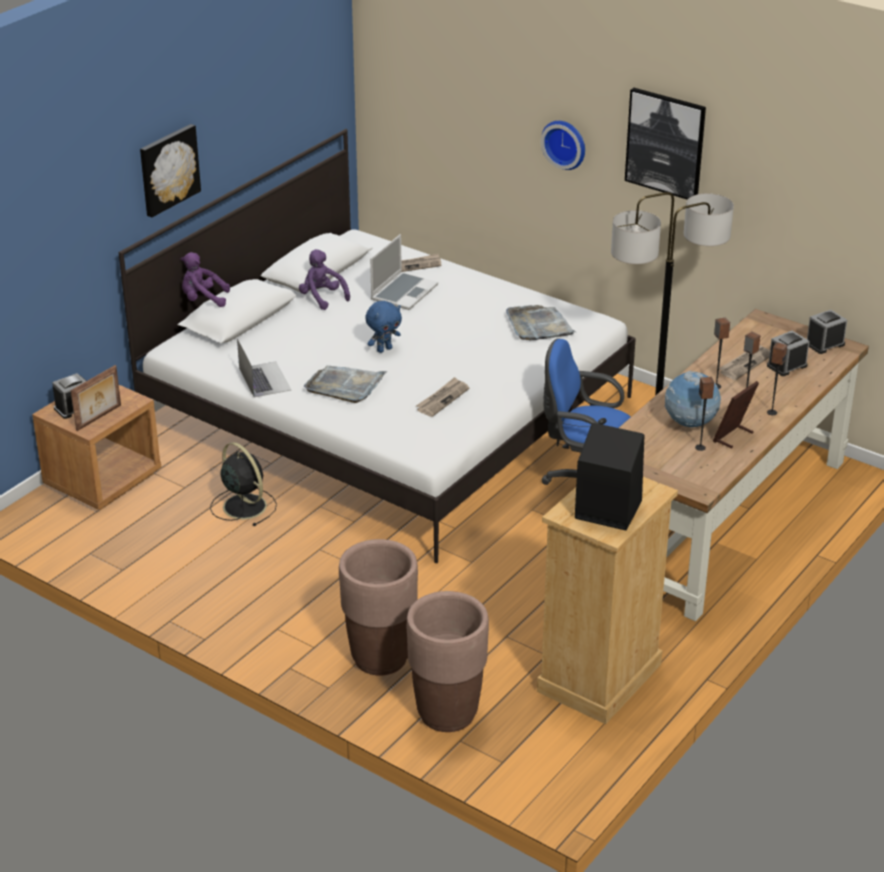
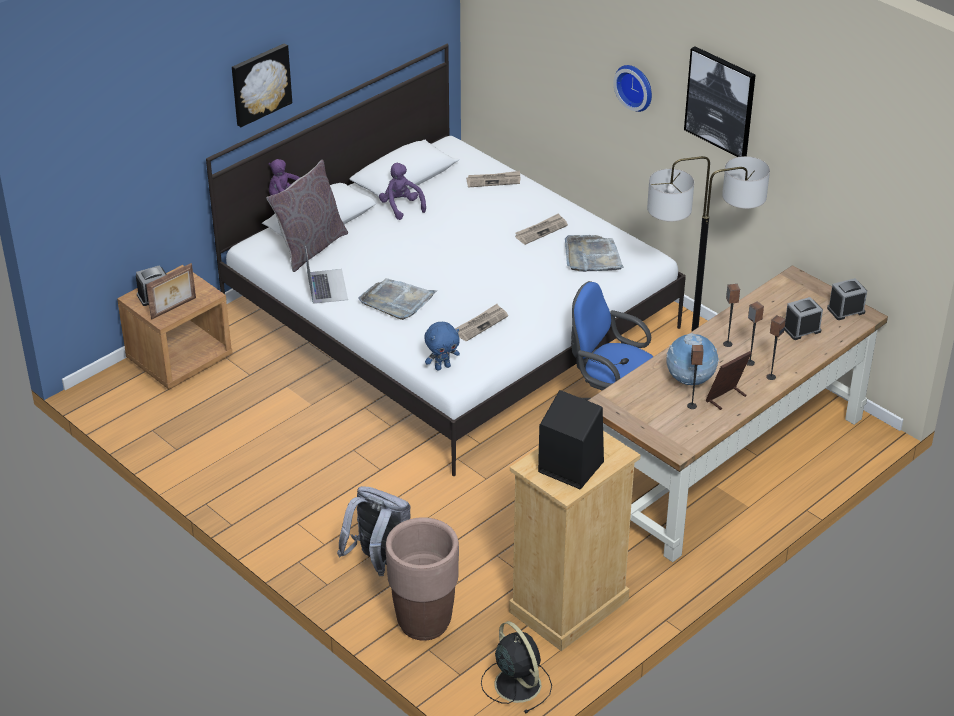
camera: 10 degrees right, 5 degrees up
black fan [210,442,277,526] -> black fan moved to [481,621,552,713]
brown planter [339,539,418,676] -> grey backpack [337,486,411,576]
blue plush toy [365,301,402,353] -> blue plush toy moved to [424,322,460,371]
laptop [370,234,438,310] -> none
newspaper [719,345,770,380] -> newspaper moved to [515,213,568,245]
none -> grey pillow [266,160,348,272]

